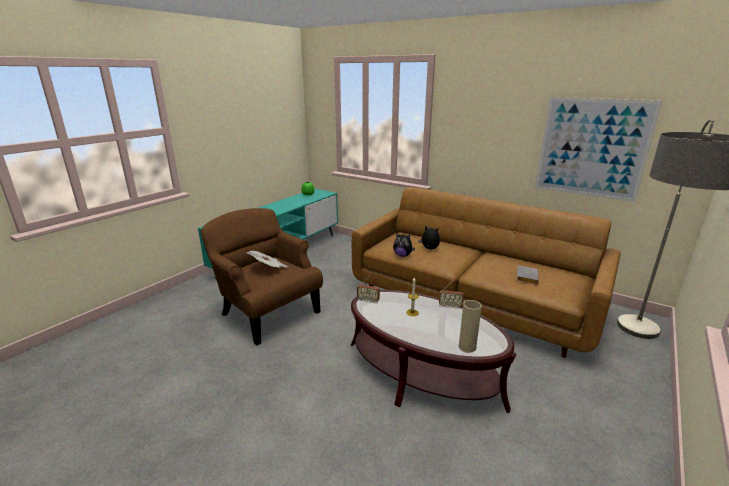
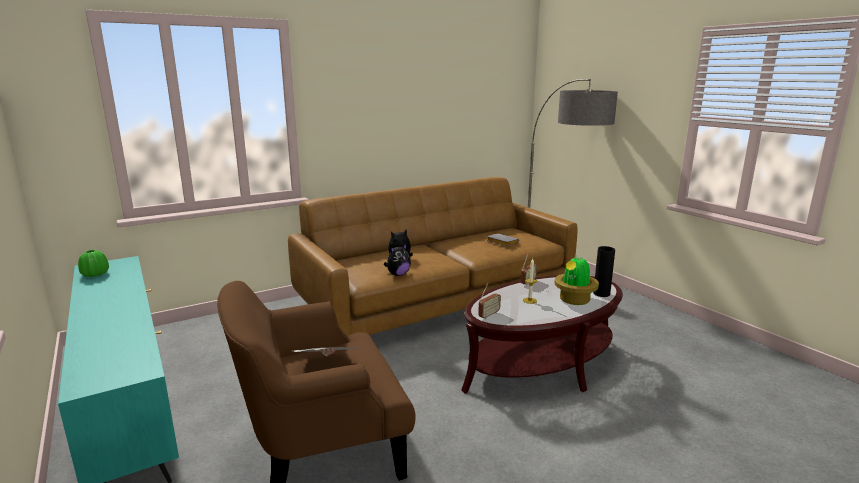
camera: 65 degrees left, 5 degrees down
beige vase [459,300,482,353] -> black vase [593,246,615,297]
picture [535,97,663,202] -> none
none -> potted plant [554,255,599,305]

